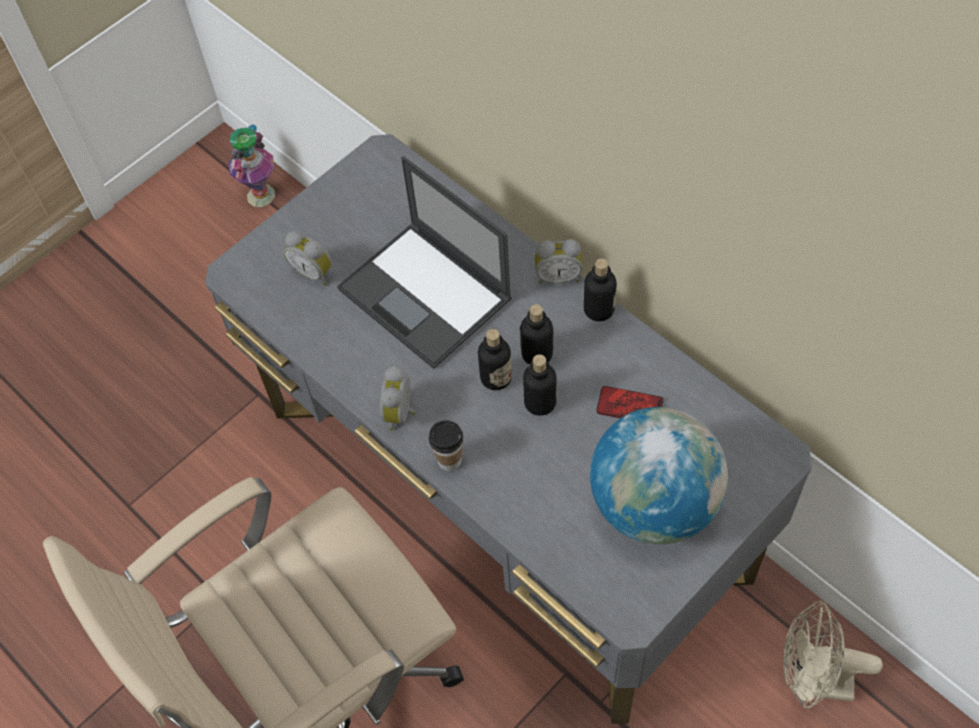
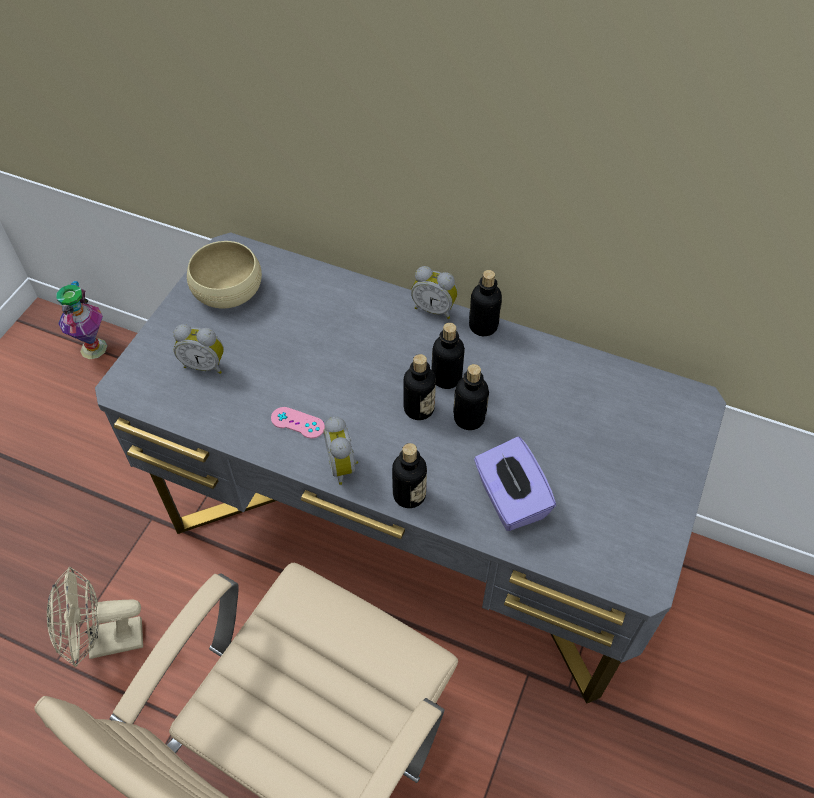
camera: 25 degrees left, 5 degrees down
laptop [337,156,512,369] -> none
cup [429,420,463,471] -> bottle [392,443,427,508]
alarm clock [535,239,583,284] -> alarm clock turned 45 degrees clockwise [411,266,458,319]
globe [590,407,728,544] -> none
phone [596,386,664,418] -> none
beige fan [783,601,883,708] -> beige fan moved to [47,567,143,667]
none -> beige bowl [187,241,262,308]
none -> pink game controller [271,407,325,438]
none -> purple tissue box [474,437,556,531]

